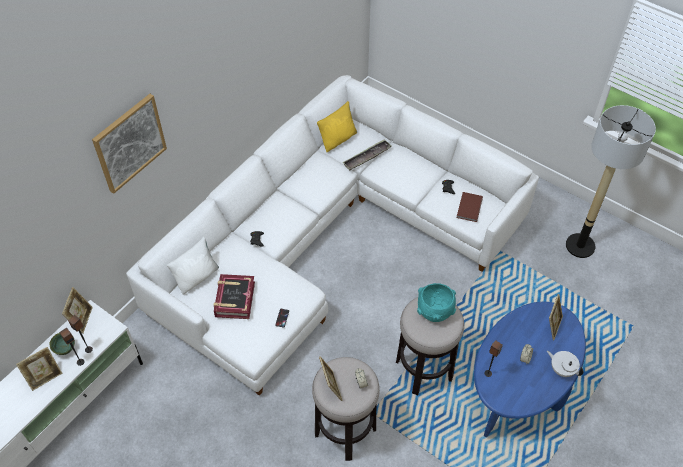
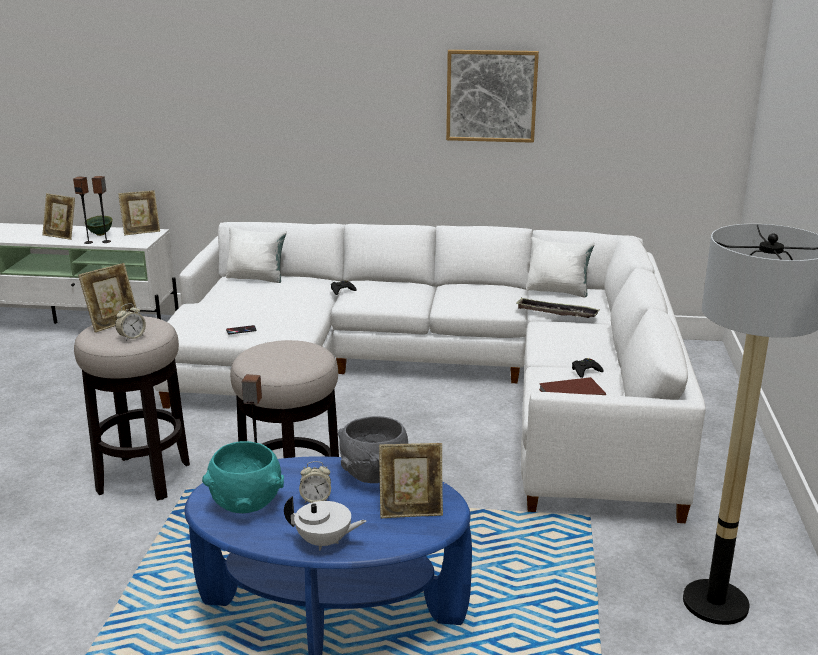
camera: 60 degrees right, 30 degrees down
picture [92,94,167,194] -> picture moved to [446,50,539,143]
book [214,274,255,319] -> none
yellow pillow [317,101,357,152] -> white pillow [526,237,595,298]
turquoise bowl [417,283,456,322] -> turquoise bowl moved to [202,441,284,513]
white teapot [547,351,584,377] -> white teapot turned 90 degrees clockwise [284,496,367,551]
none -> grey bowl [338,416,408,483]

